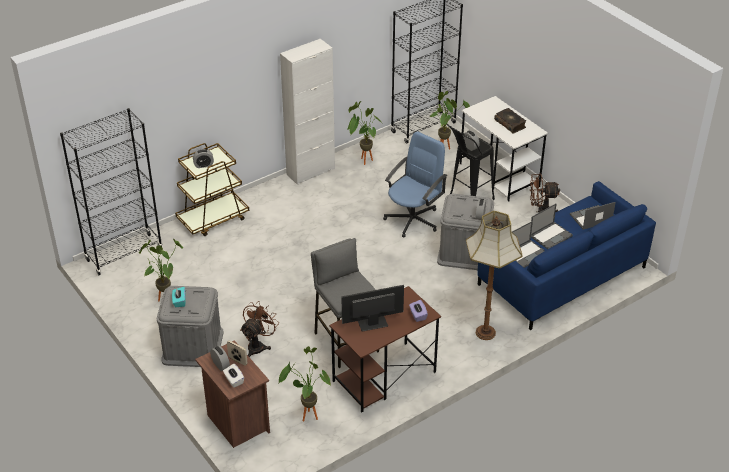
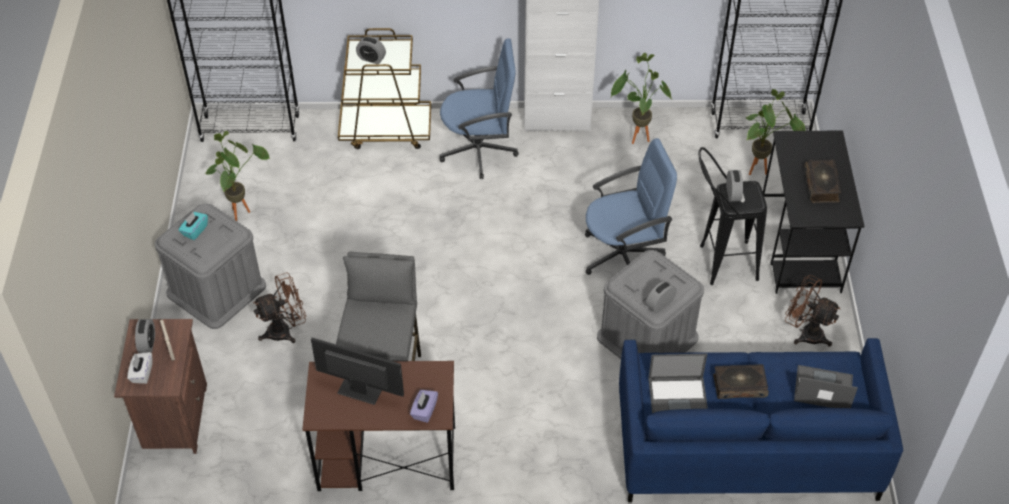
camera: 35 degrees right, 10 degrees up
potted plant [278,346,331,422] -> none
white desk [460,96,548,201] -> black desk [763,131,864,294]
floor lamp [466,211,523,340] -> none
laptop [531,203,573,249] -> book [713,364,769,399]
none -> blue office chair [440,38,519,179]

